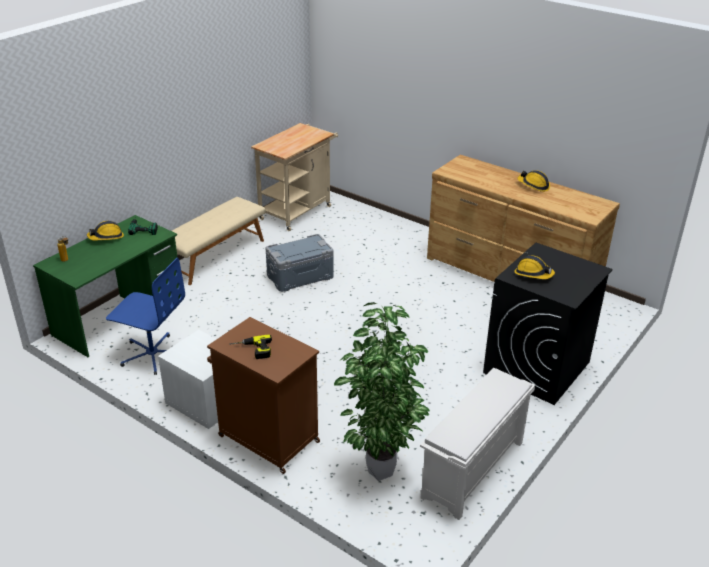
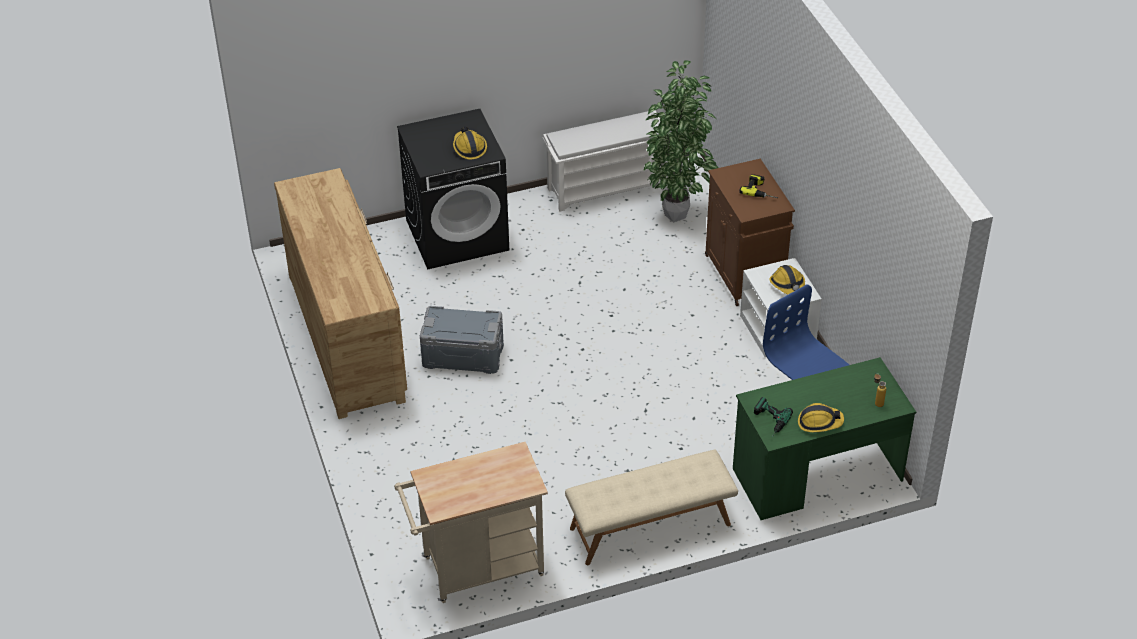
camera: 145 degrees left, 10 degrees up
grey storage box [266,234,334,292] -> grey storage box moved to [420,306,504,374]
hard hat [517,170,550,192] -> hard hat moved to [769,265,805,294]

